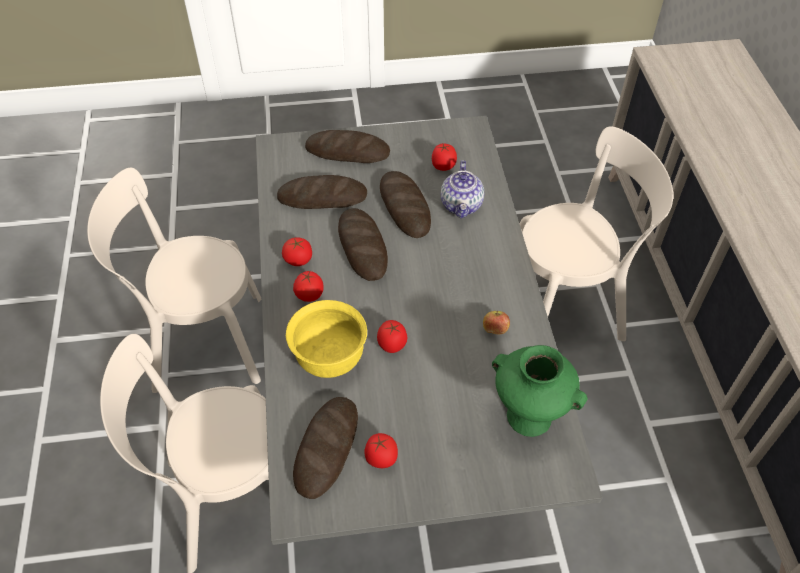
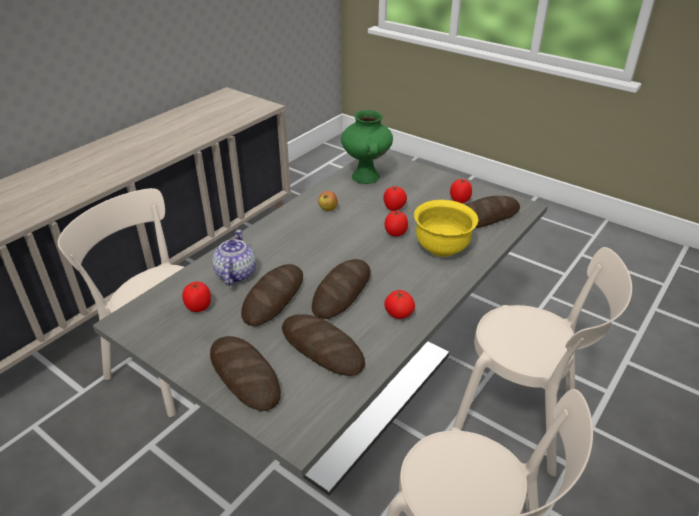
camera: 135 degrees left, 15 degrees down
tomato [293,271,324,302] -> tomato moved to [383,186,407,211]
teapot [441,160,484,218] -> teapot turned 45 degrees counterclockwise [212,230,256,286]

